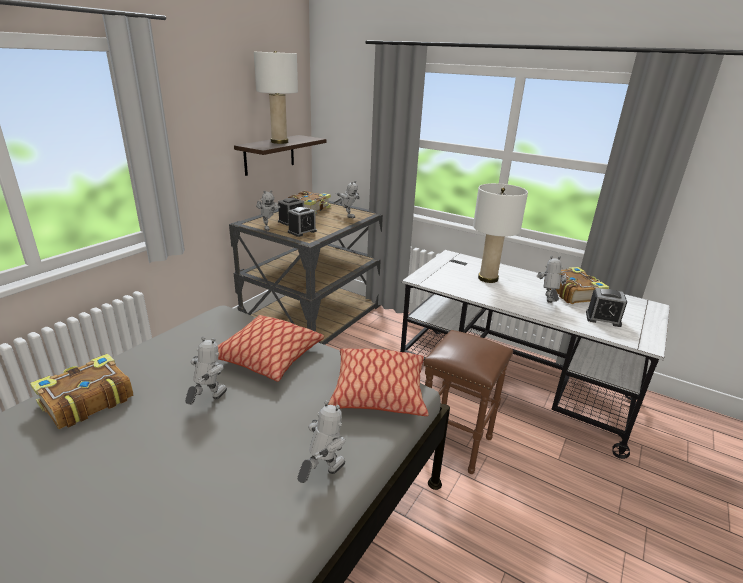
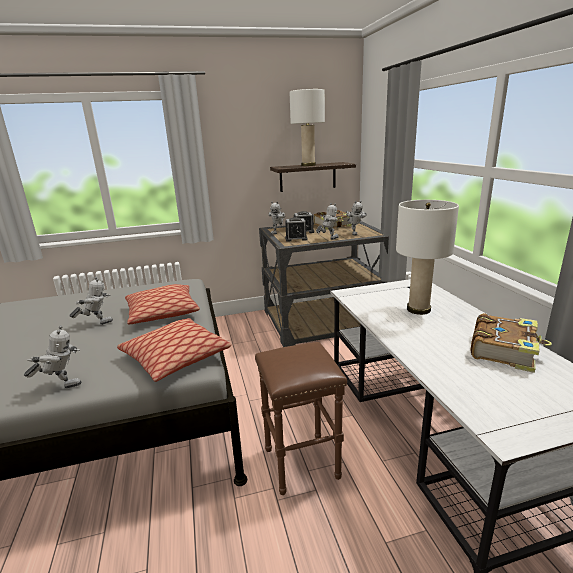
camera: 45 degrees right, 5 degrees down
book [30,354,133,429] -> none
toy robot [537,256,567,303] -> toy robot moved to [316,203,339,240]
alarm clock [586,288,627,327] -> none

